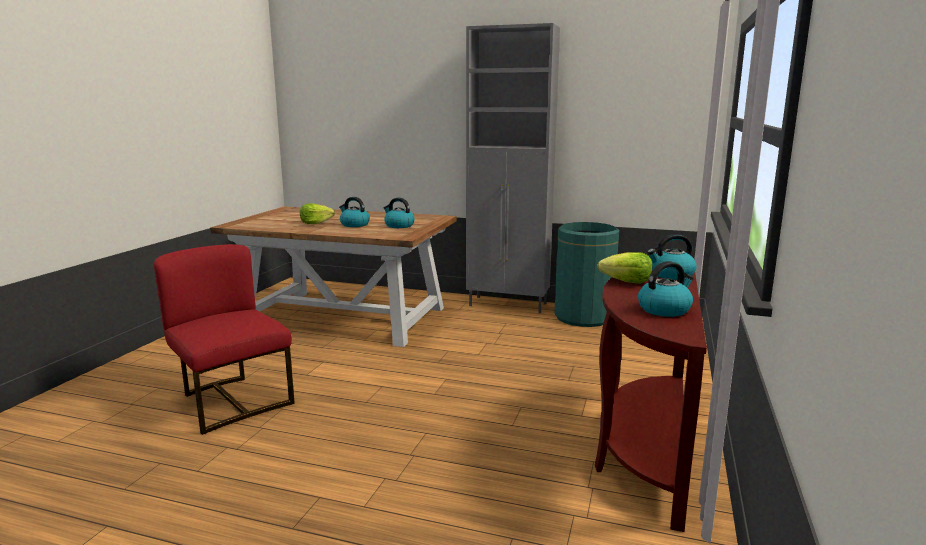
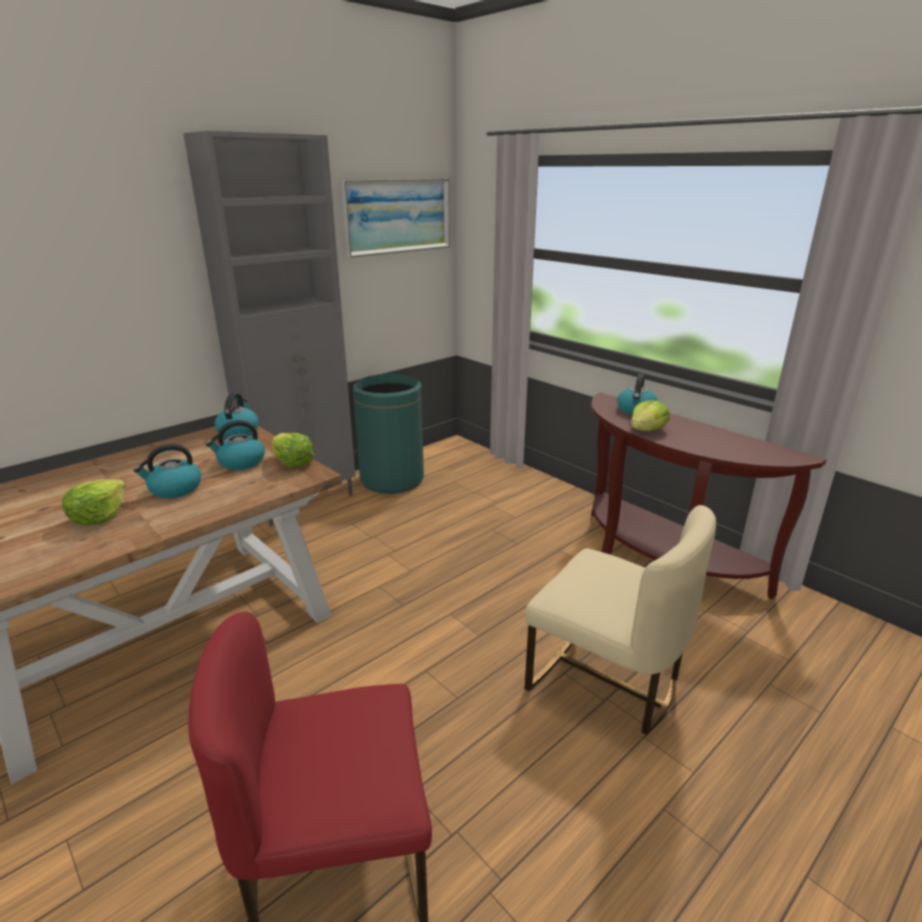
camera: 60 degrees left, 10 degrees up
kettle [638,261,694,317] -> kettle moved to [215,393,259,438]
none -> lettuce [272,433,315,468]
none -> picture [341,179,450,258]
none -> beige chair [525,505,716,735]

